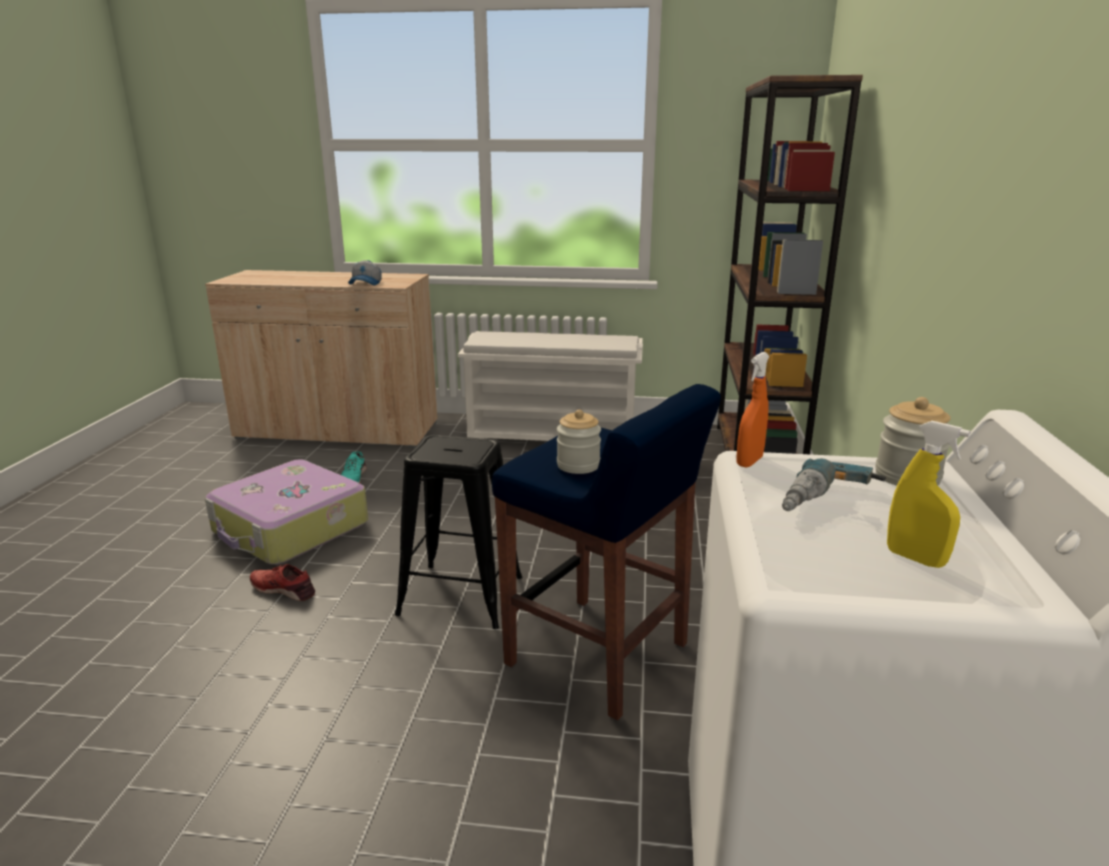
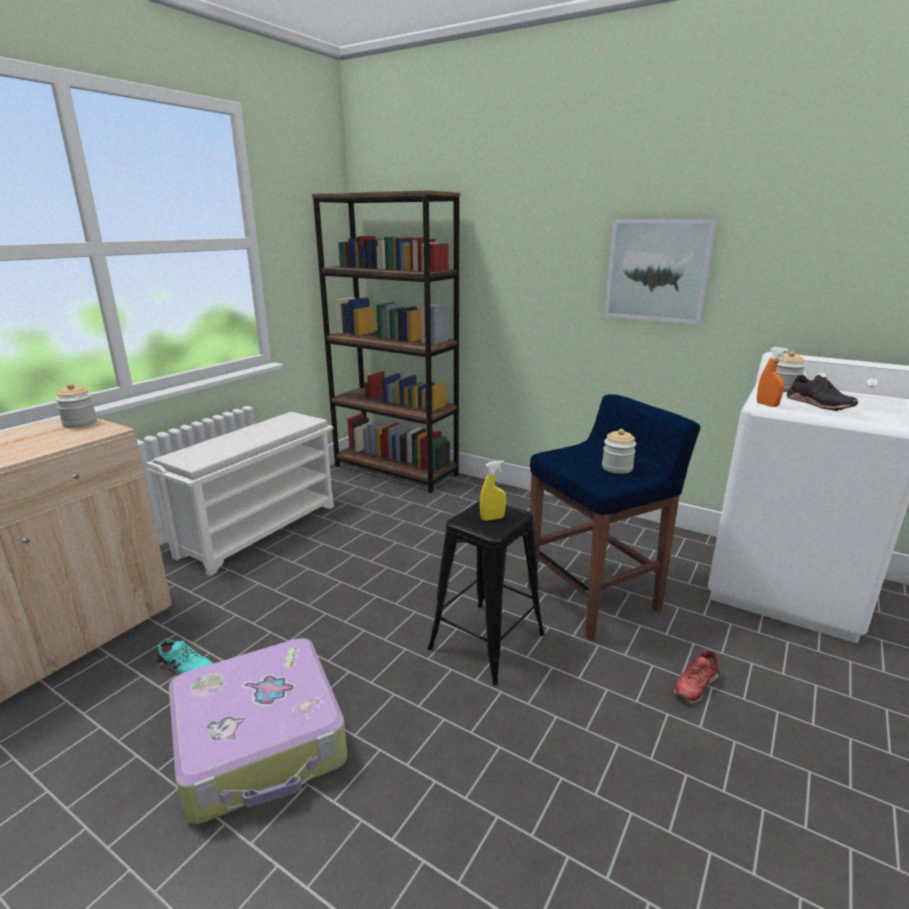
camera: 65 degrees left, 0 degrees up
red shoe [250,564,315,601] -> red shoe moved to [674,650,719,703]
cap [348,260,382,286] -> none
power drill [782,458,886,511] -> black shoe [787,375,858,411]
yellow spray bottle [887,421,971,568] -> yellow spray bottle moved to [480,460,506,521]
none -> jar [55,383,97,428]
none -> picture [604,219,717,325]

